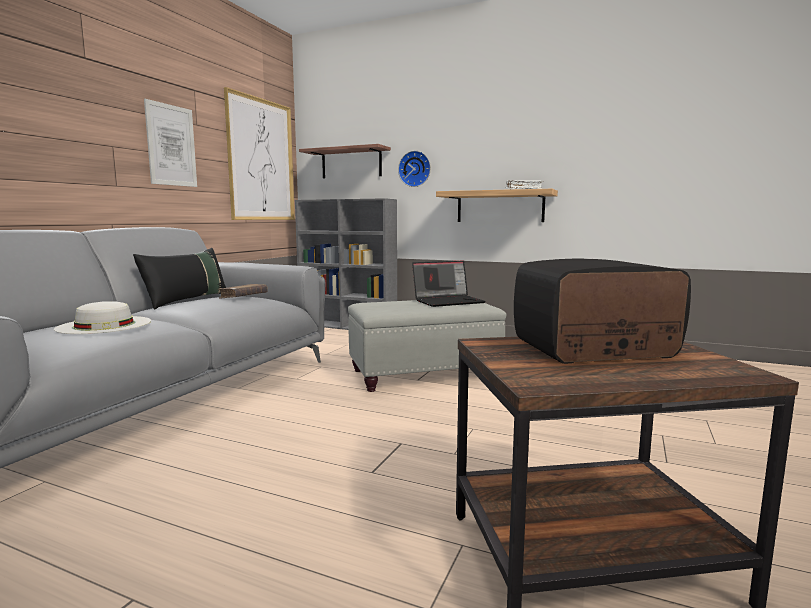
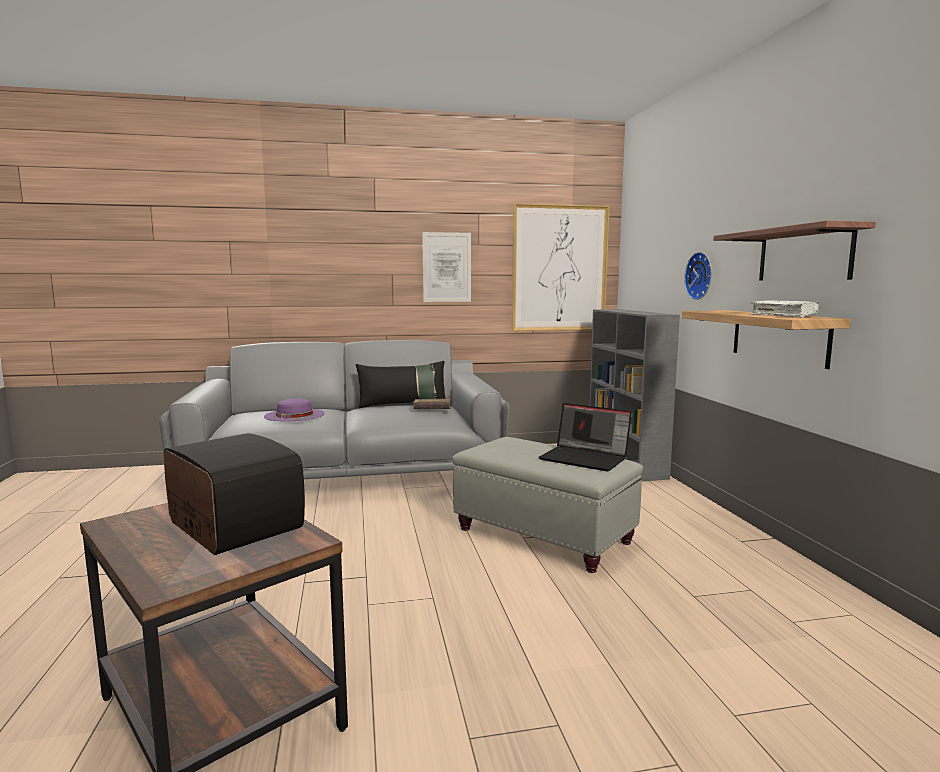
camera: 55 degrees right, 0 degrees up
white hat [54,301,151,334] -> purple hat [264,398,325,421]
shelf [299,144,391,178] -> shelf moved to [714,221,876,281]

